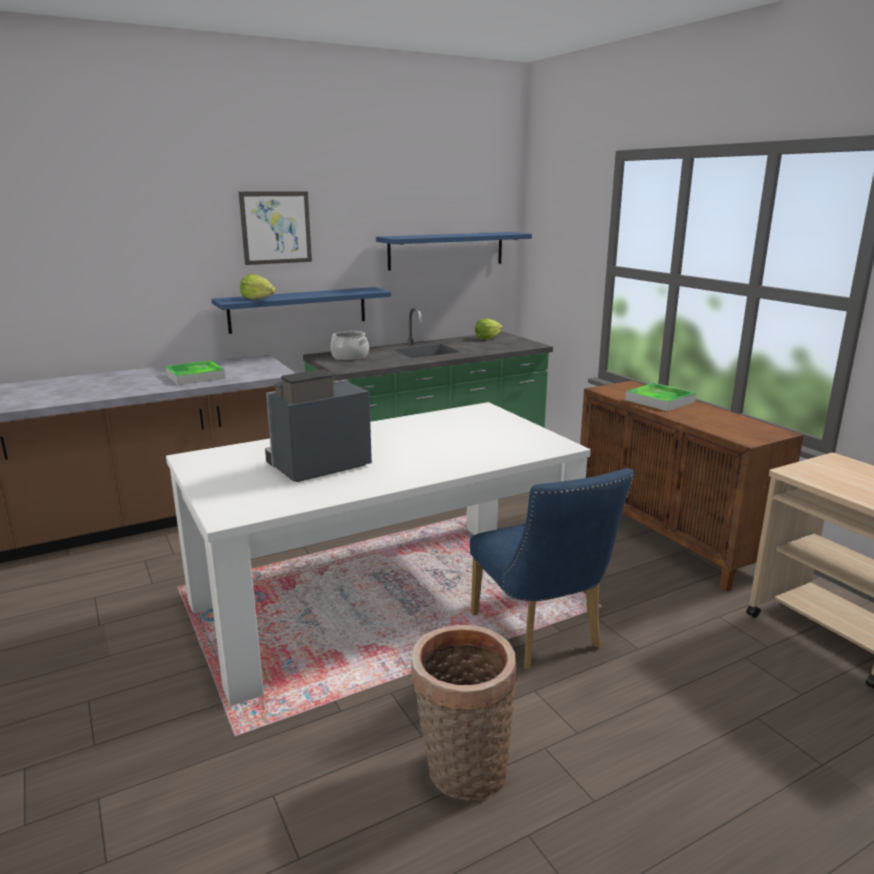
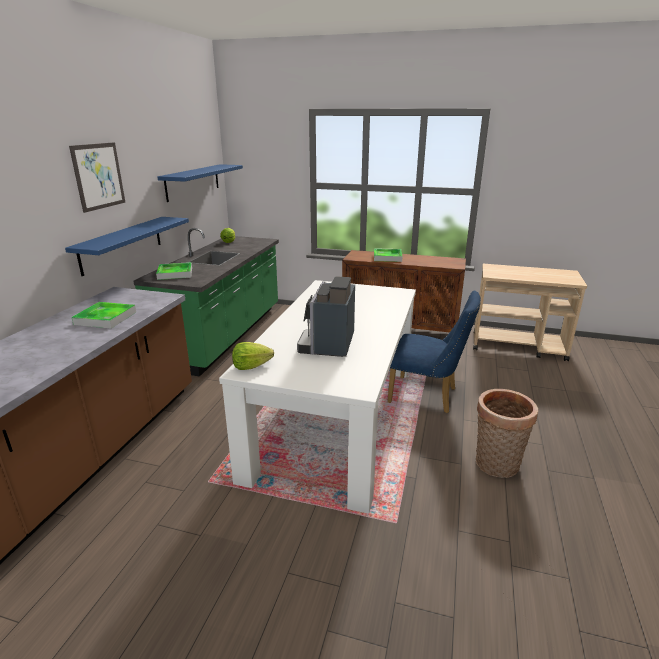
camera: 45 degrees left, 5 degrees up
lettuce [240,274,276,300] -> lettuce moved to [232,342,274,370]
cooking pot [331,331,369,360] -> tray [156,262,192,280]

